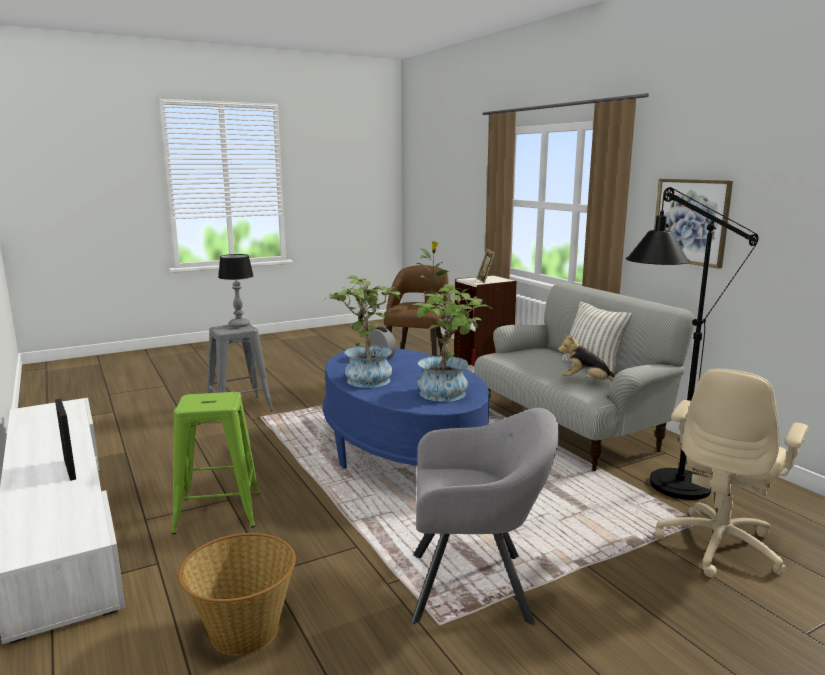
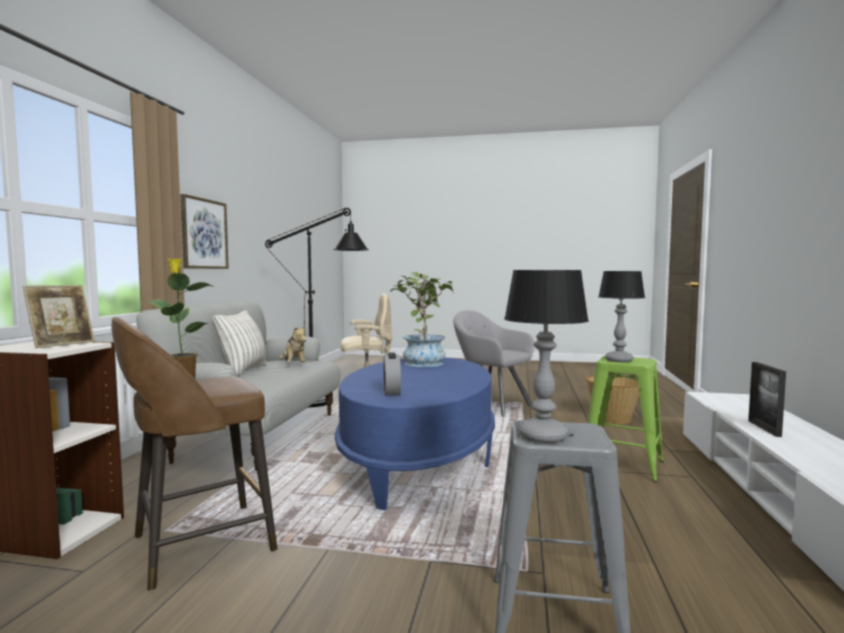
camera: 140 degrees left, 10 degrees down
potted plant [325,275,401,388] -> none
none -> table lamp [599,271,645,362]

